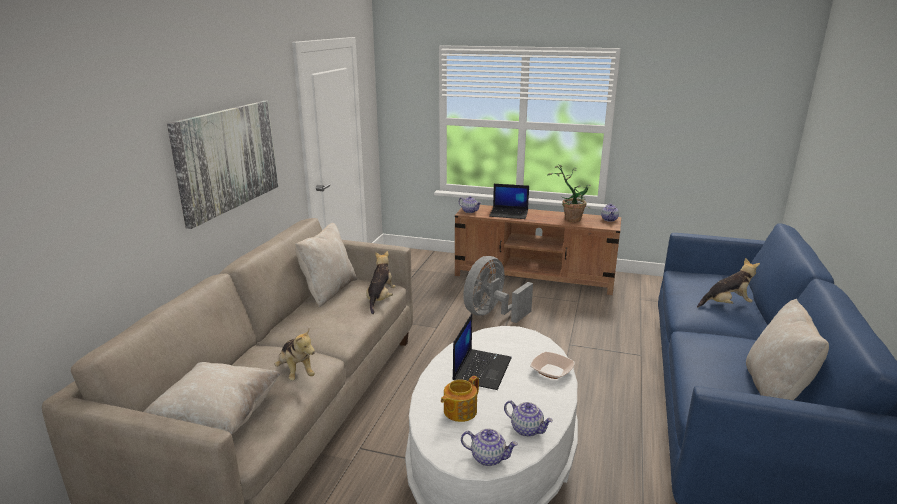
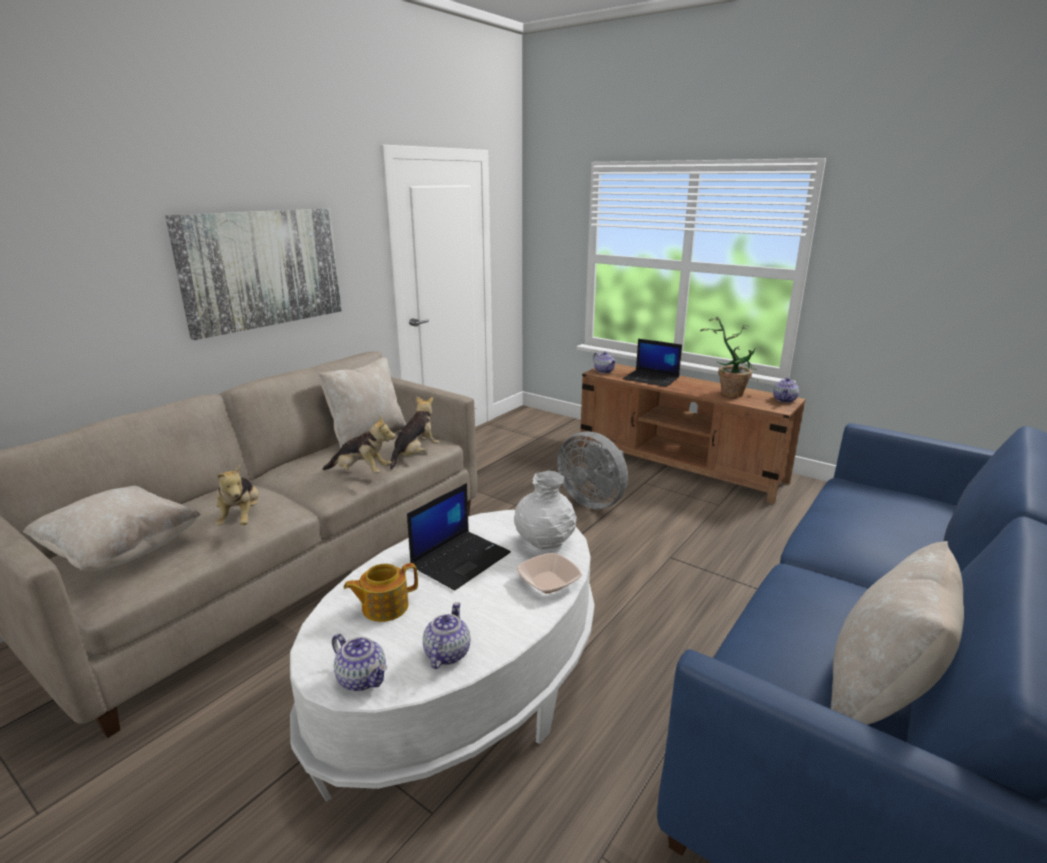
camera: 20 degrees right, 0 degrees up
grey fan [463,256,533,323] -> grey fan turned 105 degrees counterclockwise [557,431,628,509]
teapot [504,400,553,437] -> teapot turned 135 degrees counterclockwise [423,602,470,669]
plush toy [697,258,760,307] -> plush toy moved to [322,416,396,473]
none -> white vase [514,470,577,549]

